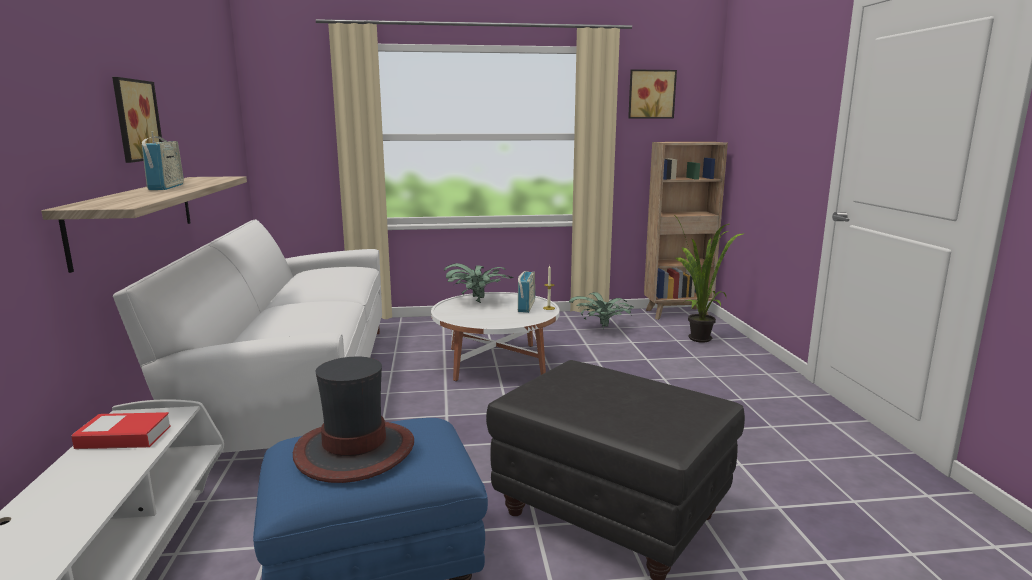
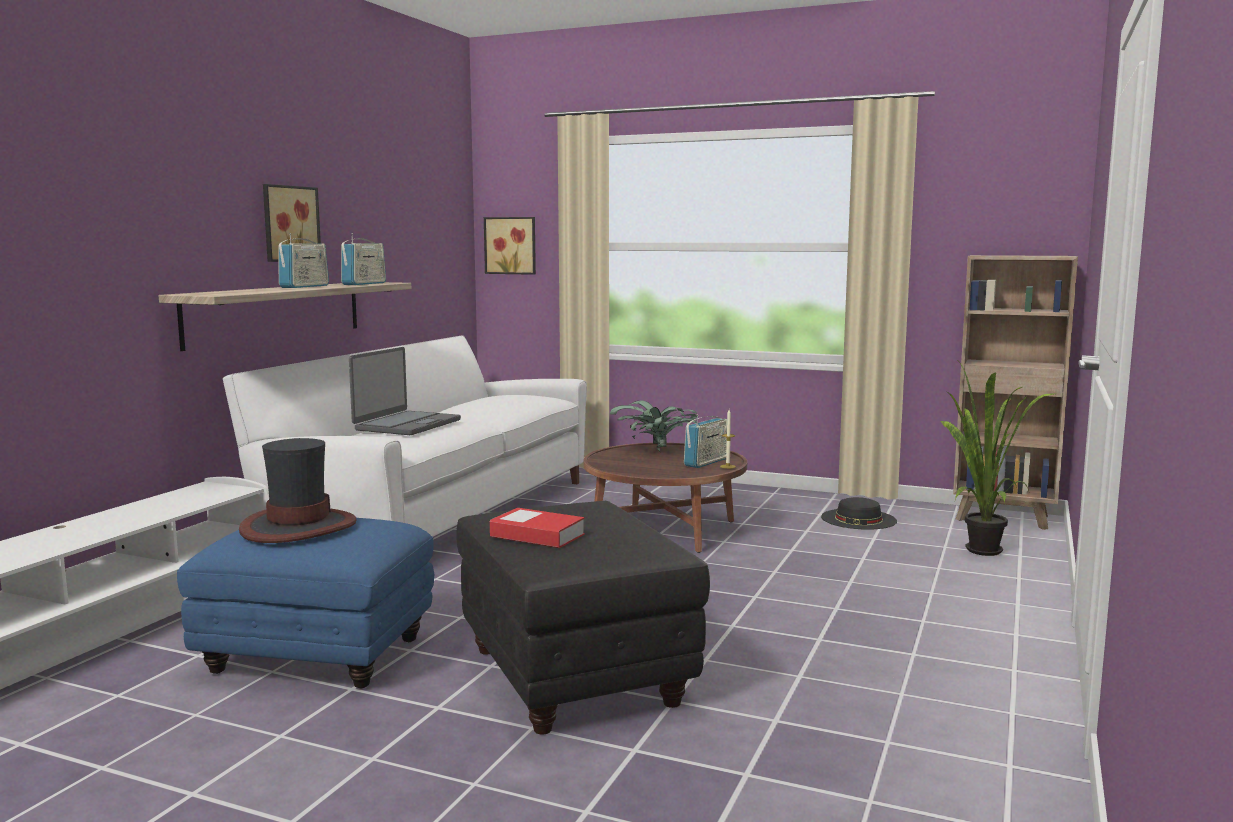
camera: 30 degrees right, 5 degrees down
book [71,412,171,449] -> book moved to [490,508,585,548]
white coffee table [431,292,560,381] -> brown coffee table [584,443,747,553]
potted plant [569,292,634,329] -> black hat [821,497,897,530]
picture [628,69,677,119] -> picture moved to [484,217,536,275]
none -> radio [341,233,386,285]
none -> laptop [349,347,461,435]

